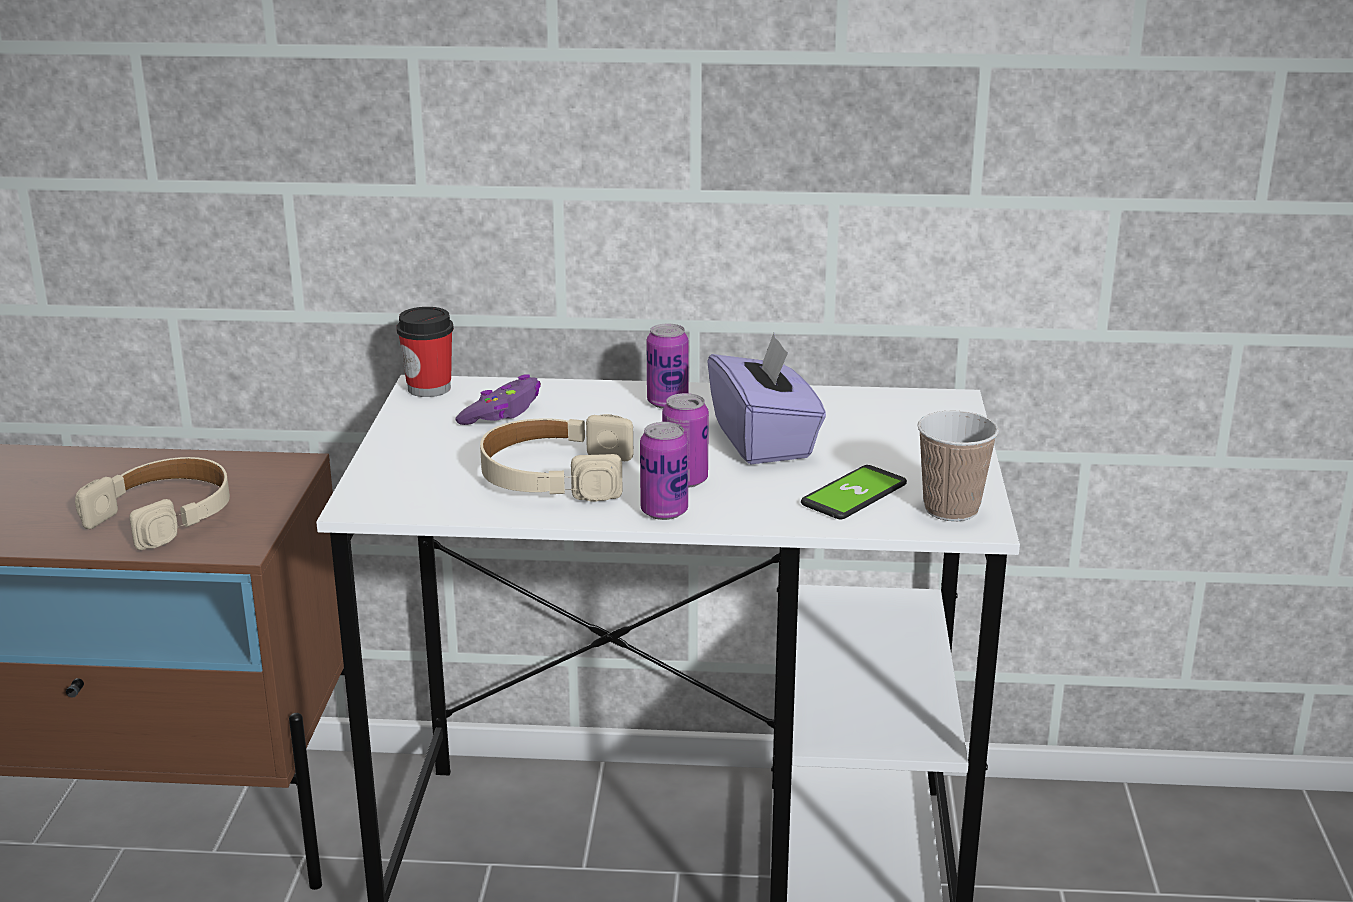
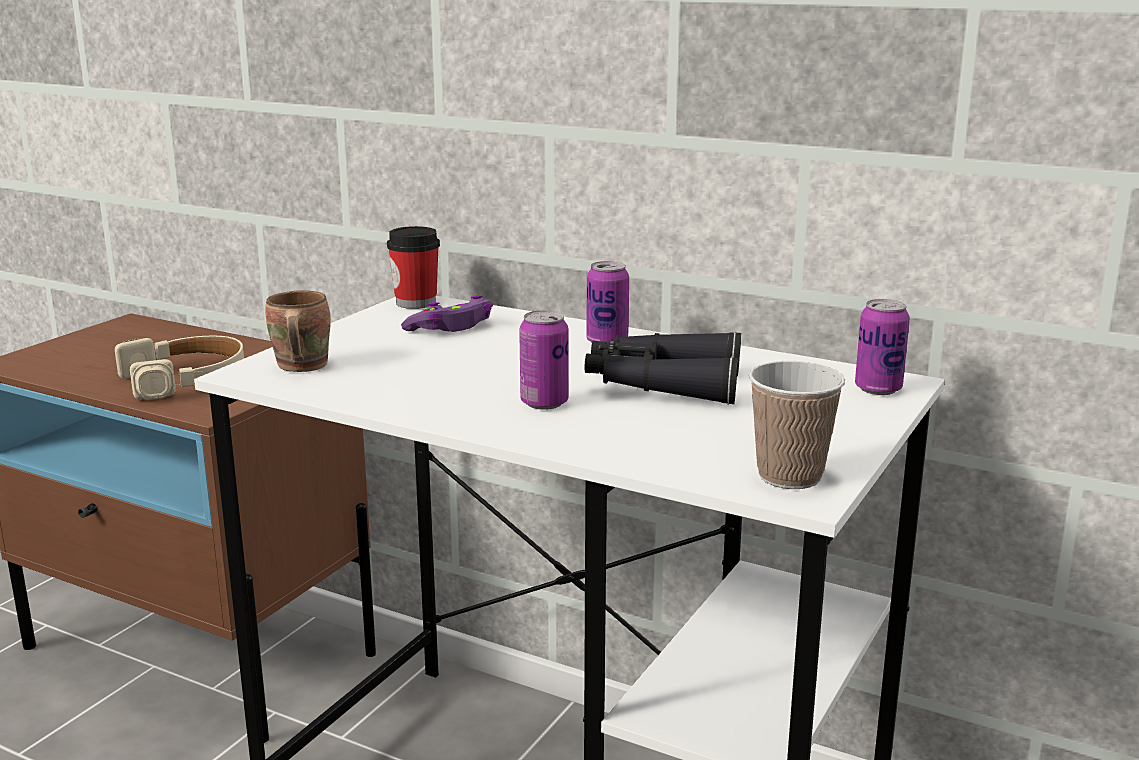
camera: 25 degrees right, 5 degrees down
beige headphones [480,414,633,502] -> none
can [640,422,688,520] -> can moved to [855,299,910,395]
purple tissue box [707,333,826,464] -> black binoculars [585,332,741,405]
phone [801,465,907,519] -> none
none -> brown mug [266,290,331,372]

